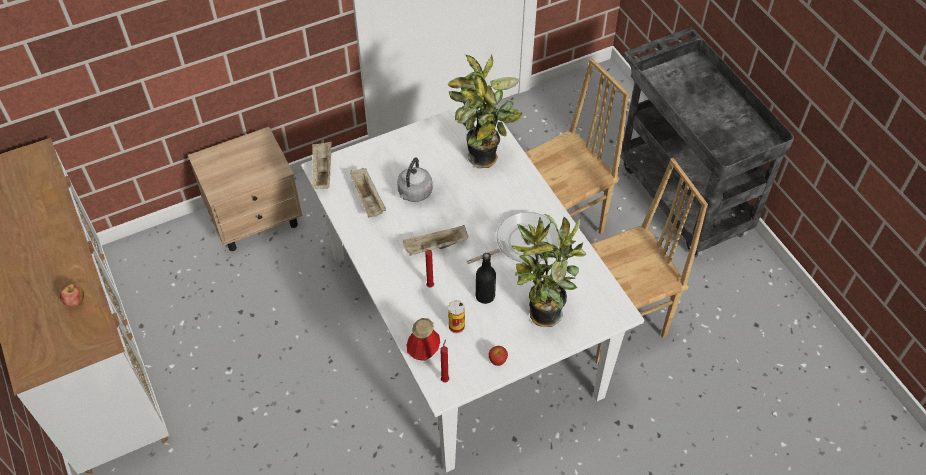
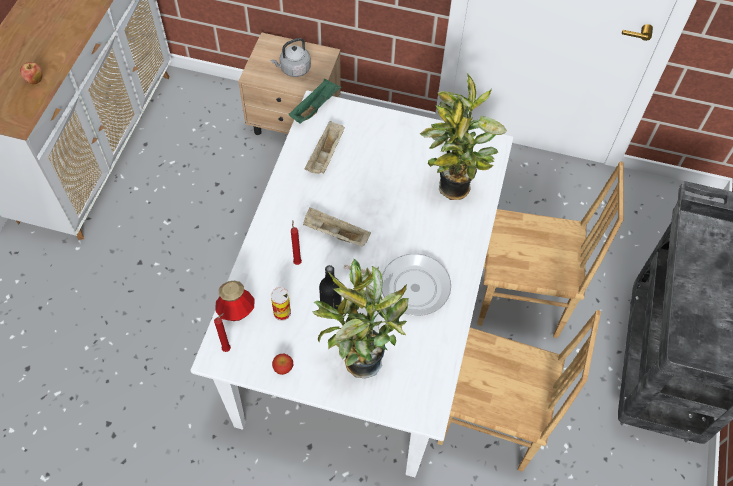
camera: 40 degrees right, 5 degrees up
beige tray [312,142,332,189] -> green tray [289,79,342,124]
grey kettle [397,158,432,202] -> grey kettle moved to [271,38,311,77]

